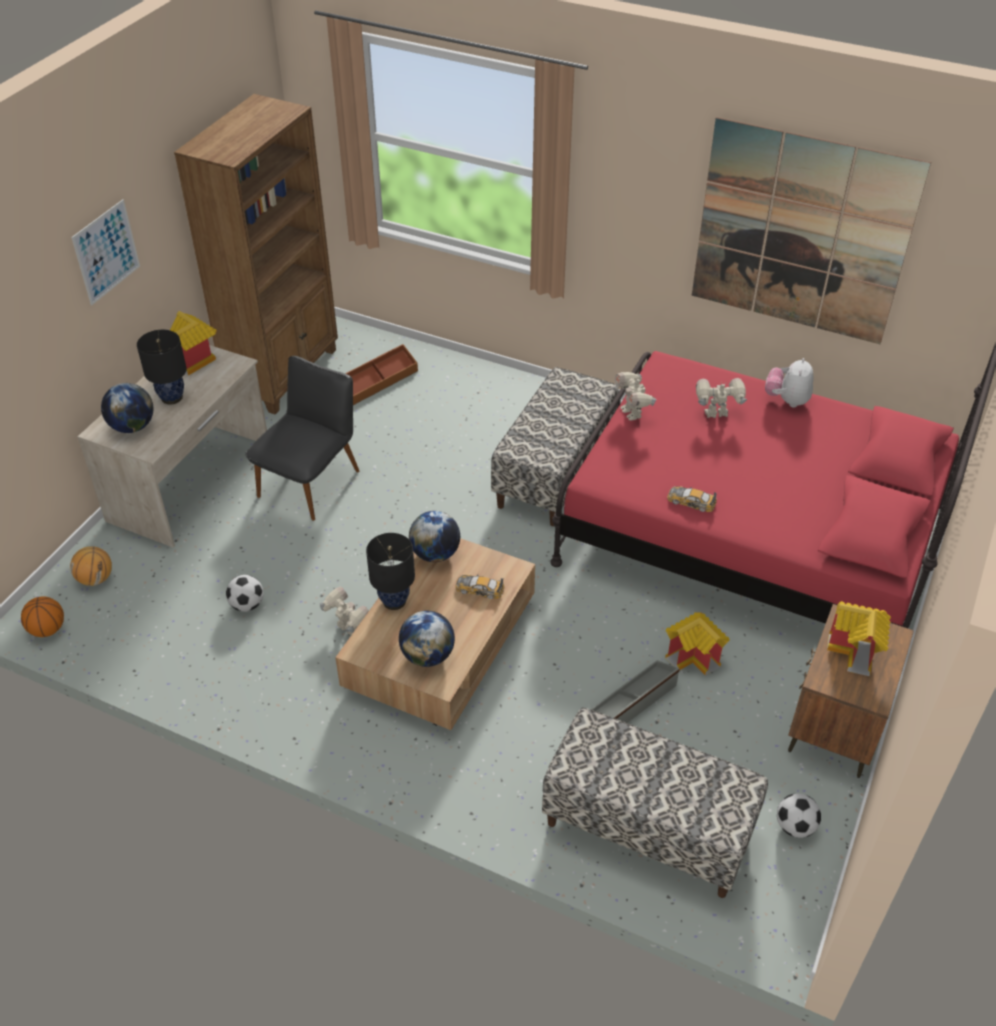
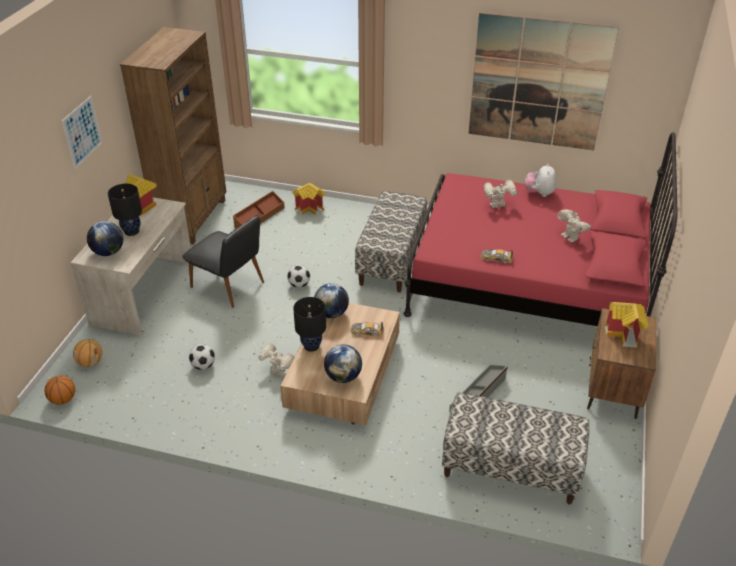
camera: 10 degrees left, 5 degrees down
black chair [245,356,360,521] -> black chair turned 105 degrees clockwise [182,215,264,308]
toy robot [615,372,657,421] -> toy robot moved to [557,210,591,242]
toy house [665,612,730,675] -> toy house moved to [292,183,326,215]
football [777,793,821,838] -> football moved to [287,265,310,288]

